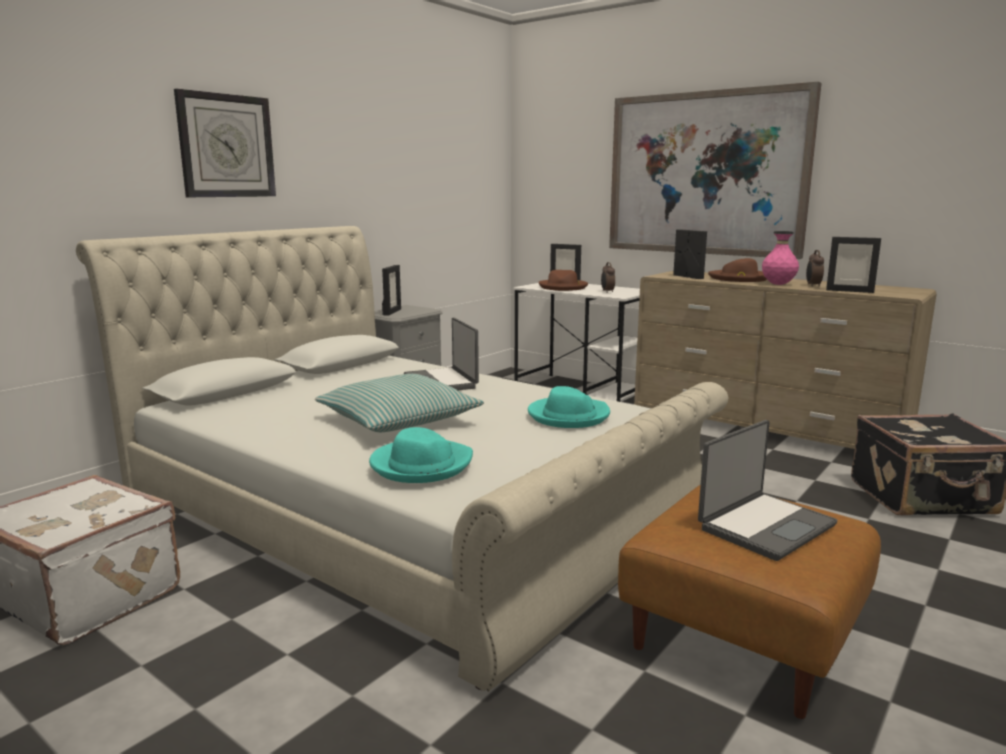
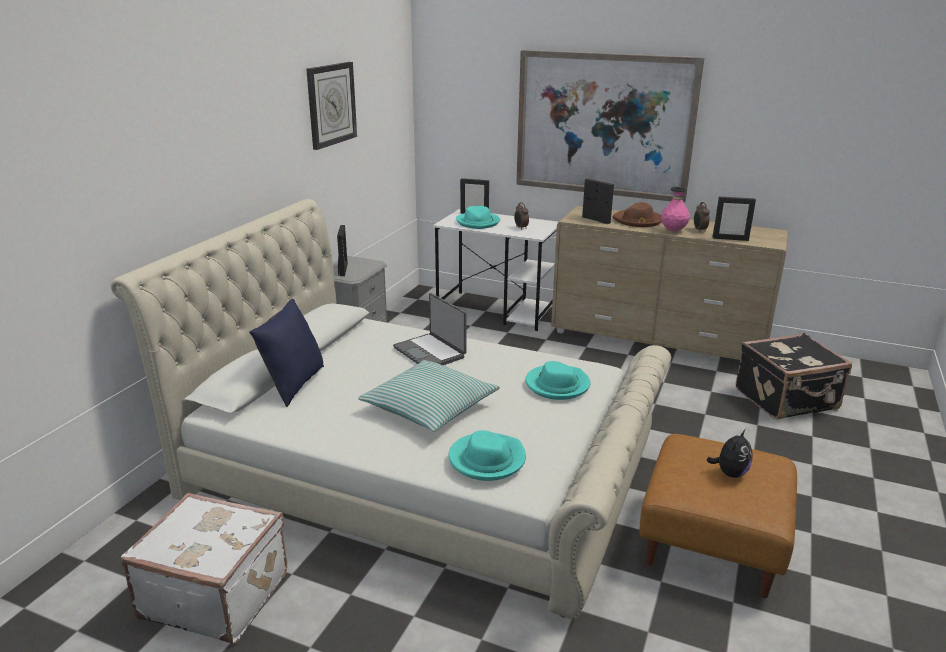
camera: 15 degrees left, 10 degrees up
wall clock [174,89,276,197] -> wall clock moved to [306,62,357,150]
brown hat [539,270,588,291] -> turquoise hat [456,206,500,229]
laptop [698,420,837,561] -> plush toy [706,430,753,478]
none -> blue pillow [249,299,324,407]

